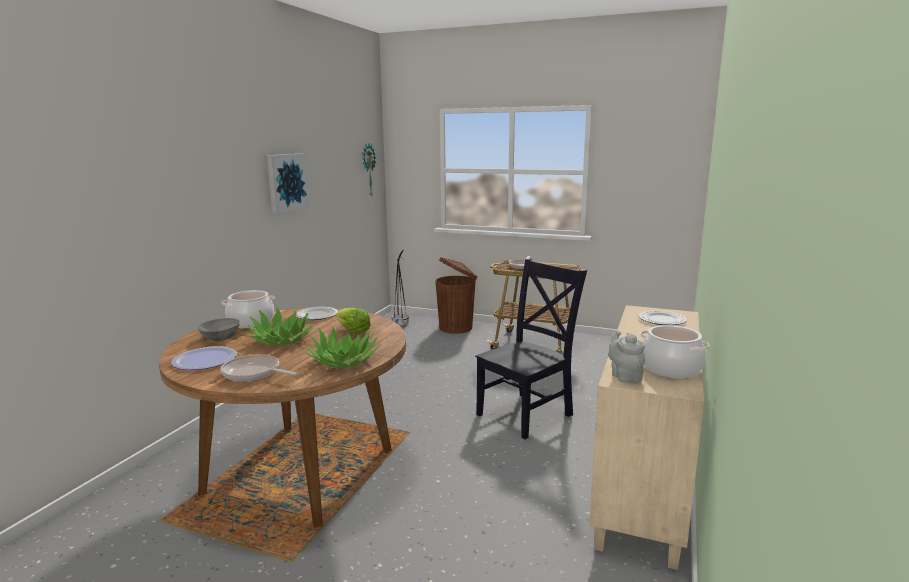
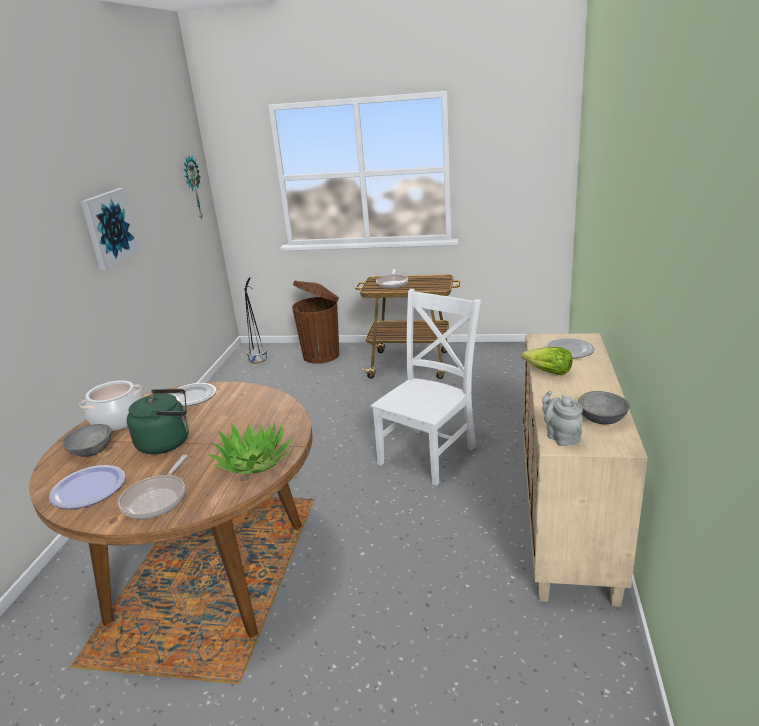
camera: 10 degrees left, 10 degrees up
frying pan [221,354,297,381] -> frying pan turned 90 degrees counterclockwise [118,455,188,519]
potted plant [245,308,315,346] -> green kettle [127,389,189,454]
lettuce [336,307,371,333] -> lettuce moved to [522,347,572,375]
black chair [475,258,587,439] -> white chair [371,289,481,486]
cooking pot [641,325,710,378] -> grey bowl [578,391,630,424]

